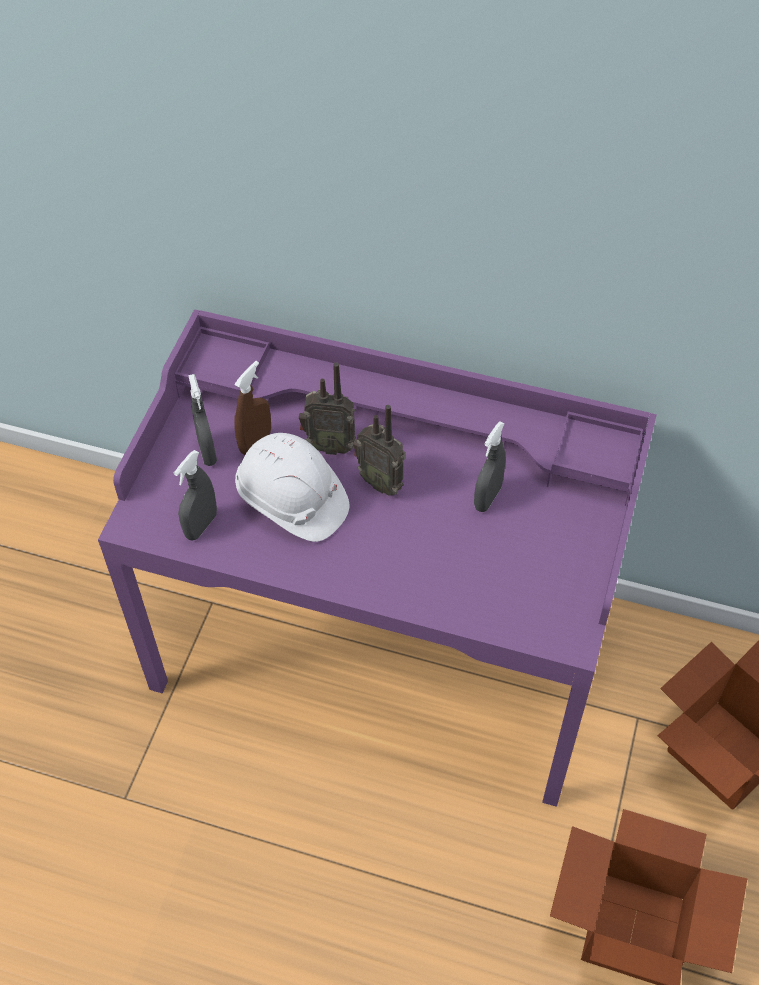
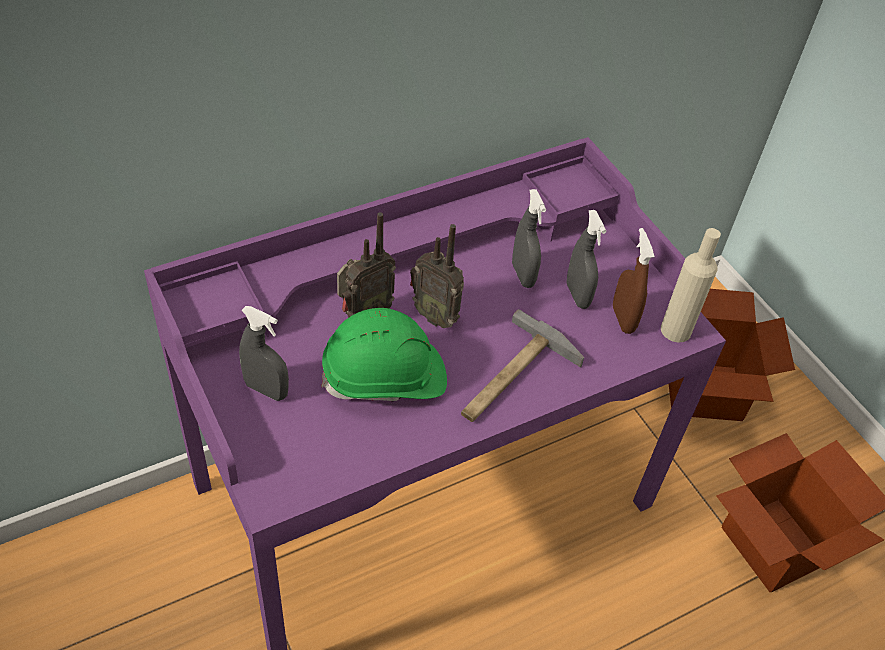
camera: 50 degrees left, 5 degrees down
grey spray bottle [174,450,217,540] -> grey spray bottle moved to [566,210,606,309]
brown spray bottle [234,361,271,455] -> brown spray bottle moved to [613,228,655,334]
white hard hat [235,433,349,542] -> green hard hat [321,308,447,402]
radio [353,405,405,496] -> radio turned 45 degrees clockwise [410,224,464,328]
none -> hammer [461,309,584,422]
none -> beige bottle [661,228,721,342]

